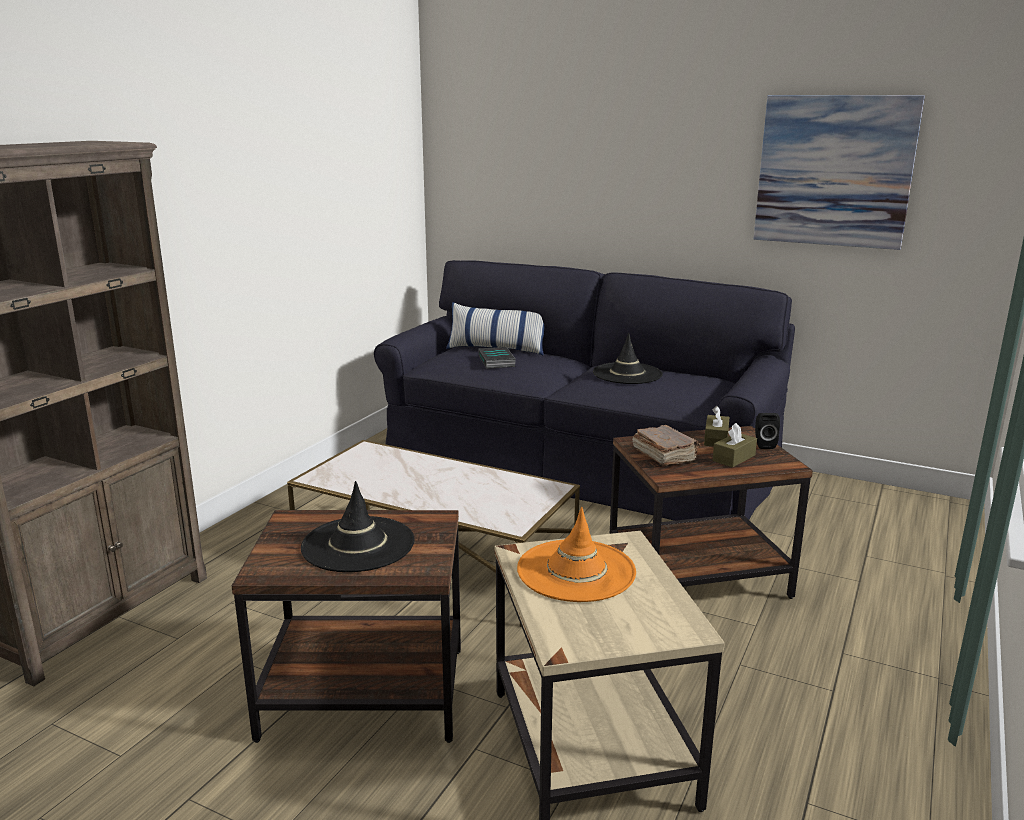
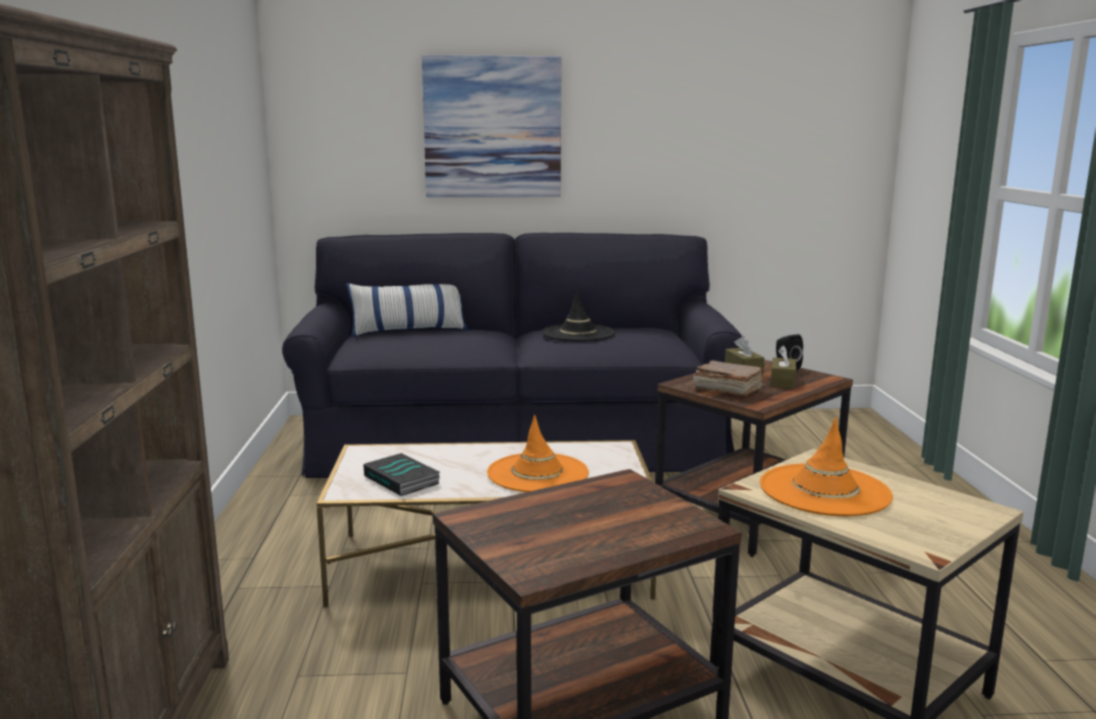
camera: 30 degrees left, 5 degrees down
black hat [301,481,415,572] -> none
book [478,347,516,369] -> book moved to [363,453,440,496]
picture [754,95,925,250] -> picture moved to [422,55,562,197]
none -> orange hat [487,415,589,492]

